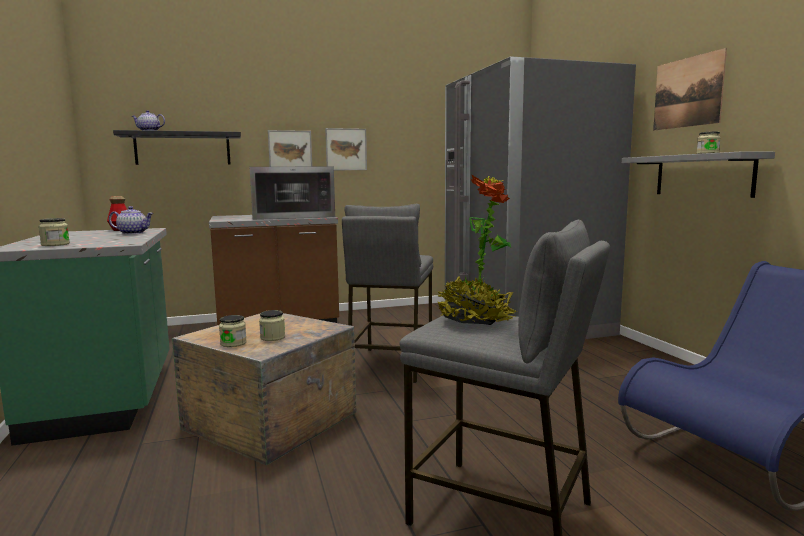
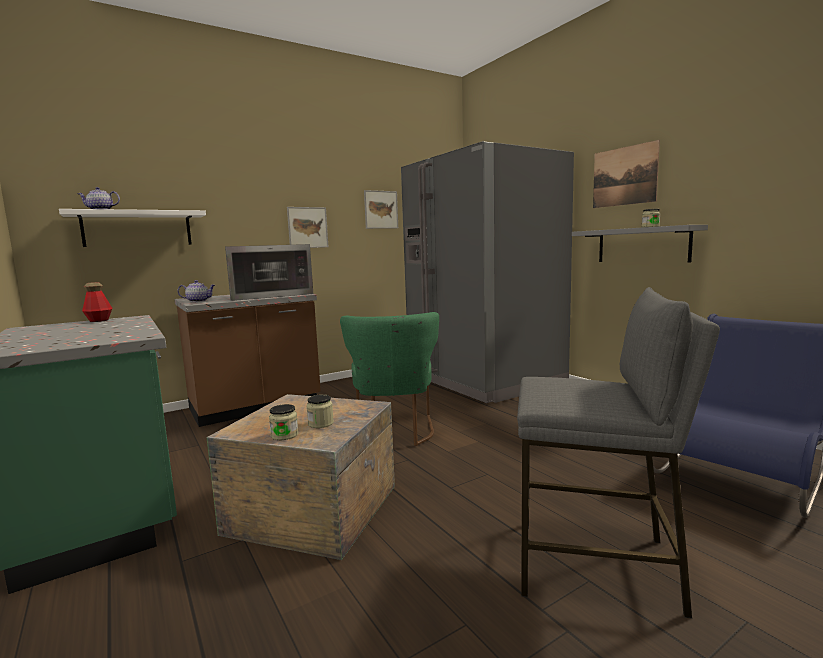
camera: 15 degrees left, 0 degrees up
jar [39,218,70,246] -> none
teapot [109,206,154,234] -> teapot moved to [177,280,215,302]
black shelf [113,130,241,165] -> white shelf [59,209,206,247]
picture [268,130,312,167] -> picture moved to [364,190,398,229]
grey stool [342,204,433,383] -> green chair [340,312,439,446]
potted plant [437,174,517,325] -> none

